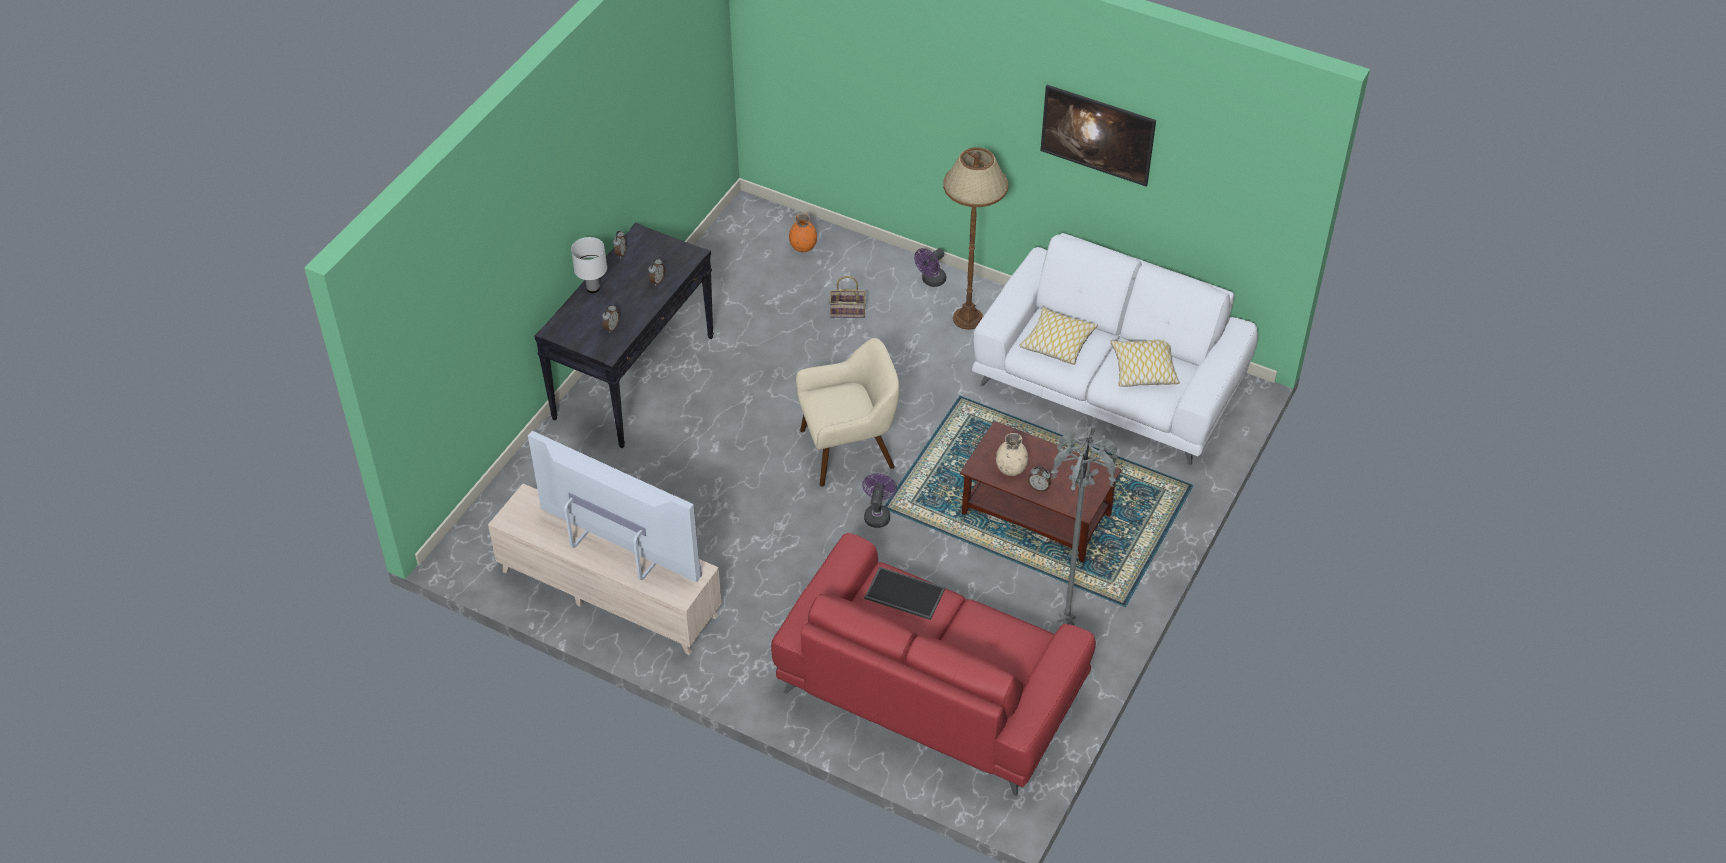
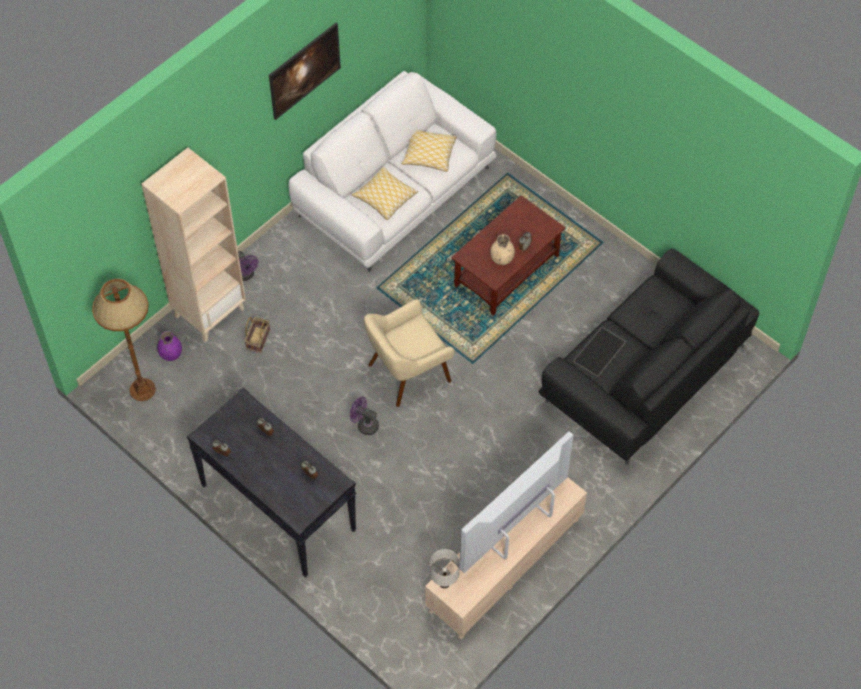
camera: 75 degrees left, 10 degrees up
white table lamp [571,237,607,293] -> white table lamp moved to [430,549,460,588]
red sofa [771,533,1096,796] -> black sofa [539,248,759,465]
orange vase [789,213,817,252] -> purple vase [157,331,182,361]
beige armchair [796,338,900,487] -> beige armchair turned 120 degrees counterclockwise [364,299,454,407]
purple fan [862,473,897,528] -> purple fan moved to [350,397,379,435]
brown floor lamp [943,147,1008,330] -> brown floor lamp moved to [92,279,156,401]
grey floor lamp [1051,427,1118,625] -> none
none -> beige bookcase [141,148,246,342]

